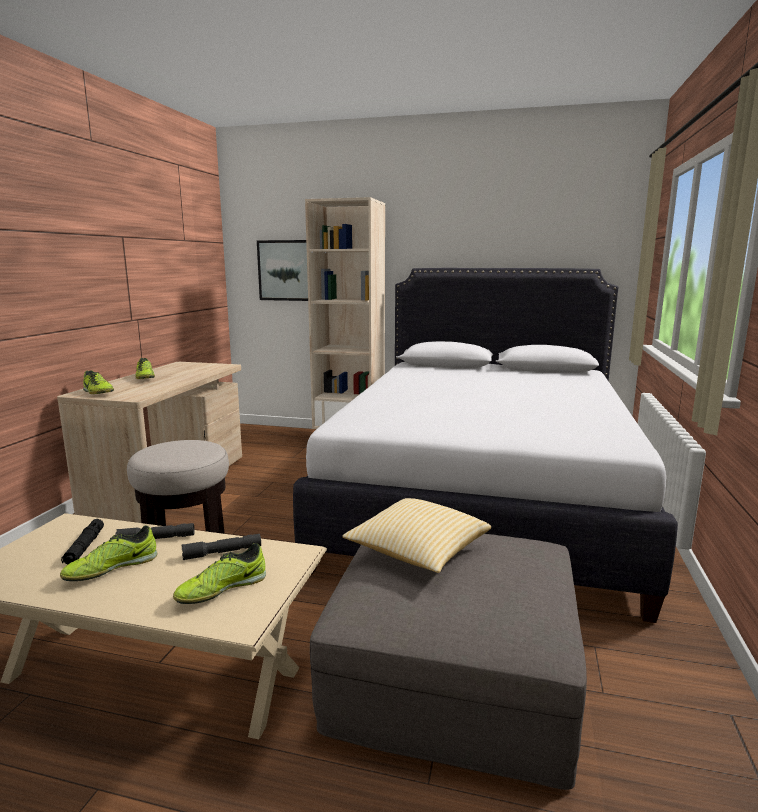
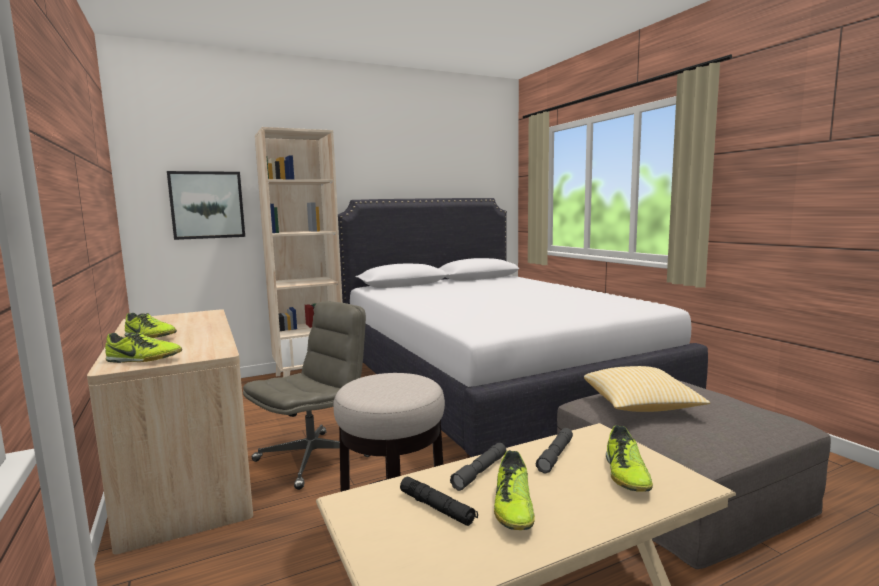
camera: 40 degrees left, 5 degrees down
none -> grey office chair [243,301,370,490]

